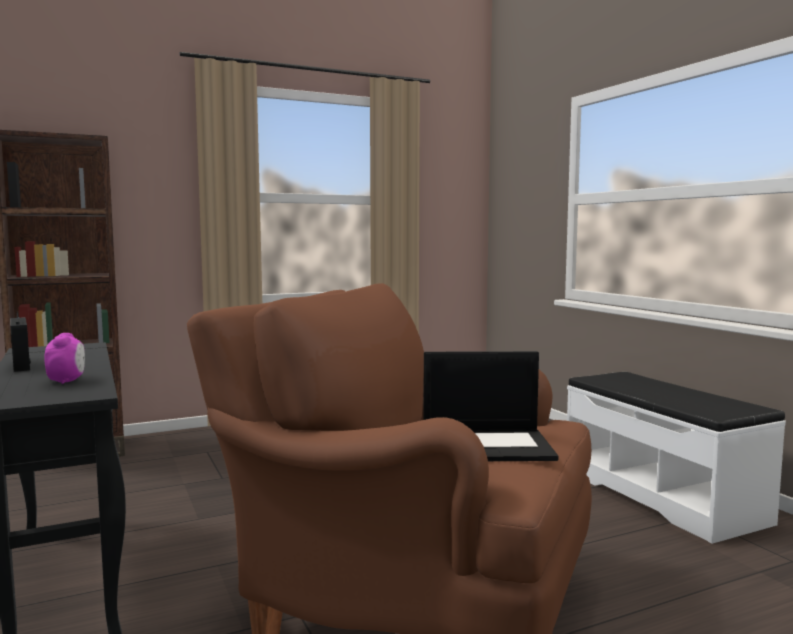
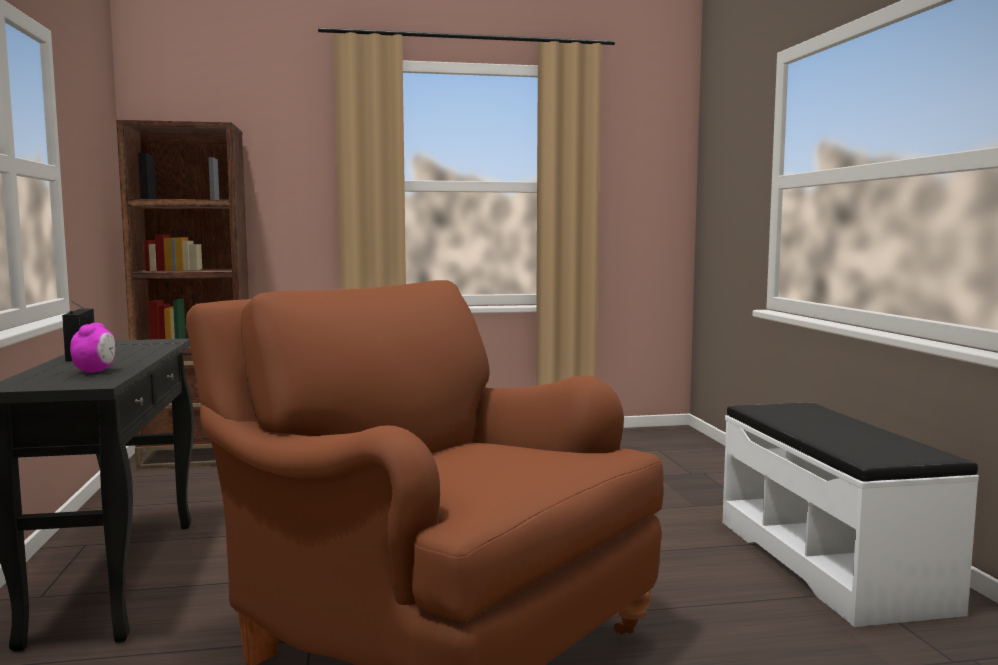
camera: 15 degrees right, 0 degrees up
laptop [423,351,559,461] -> none

